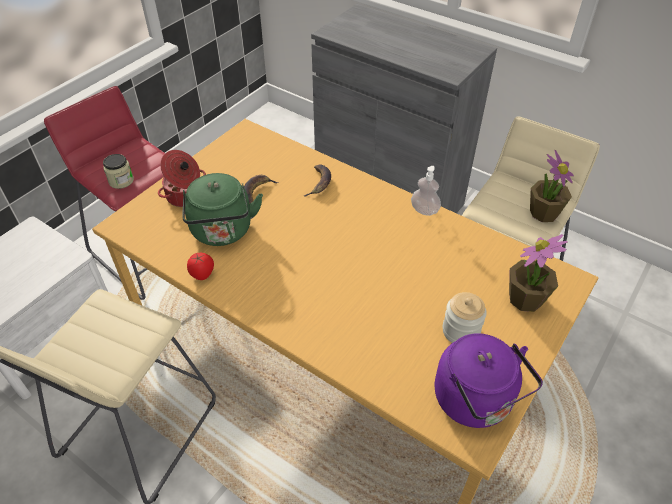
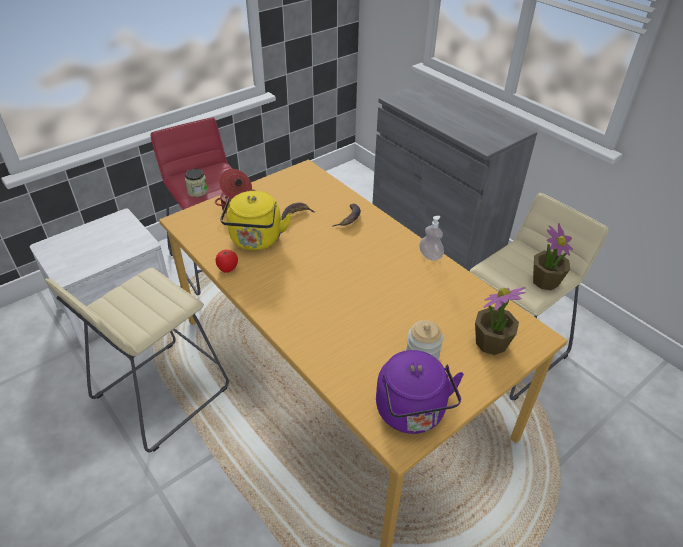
camera: 15 degrees right, 5 degrees down
green kettle [182,173,263,246] -> yellow kettle [220,191,292,250]

